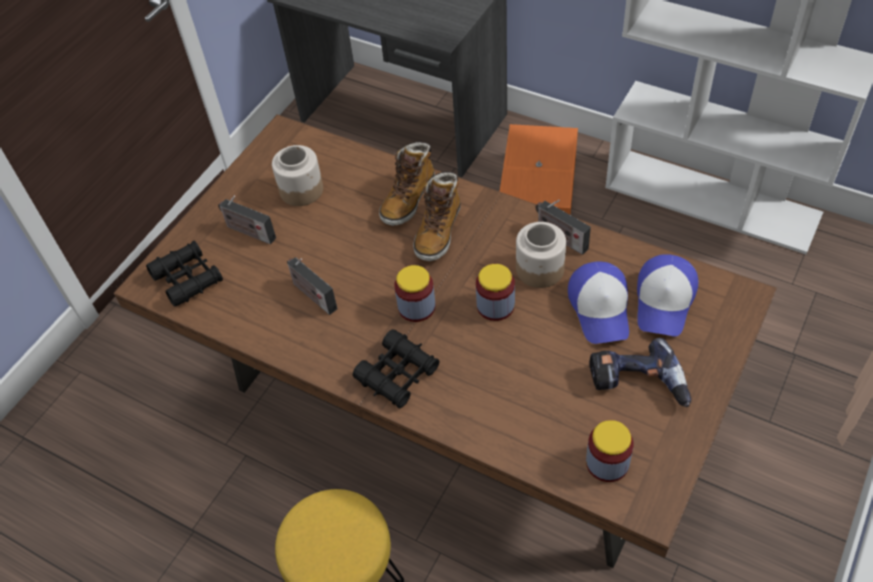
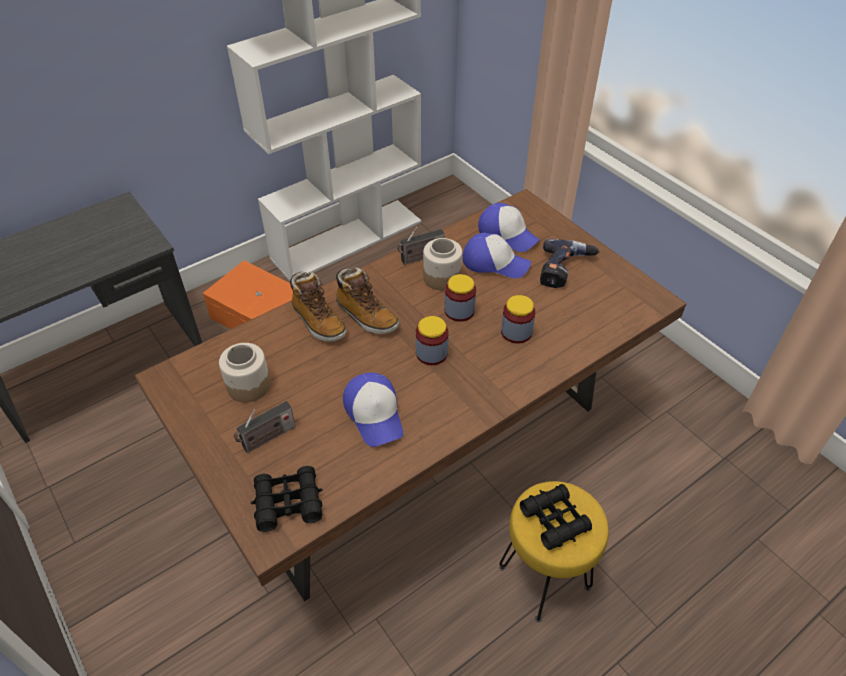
camera: 70 degrees left, 5 degrees down
radio [287,257,338,315] -> cap [343,372,403,447]
black binoculars [353,329,439,408] -> black binoculars moved to [520,484,592,550]
jar [586,420,634,482] -> jar moved to [501,295,536,343]

